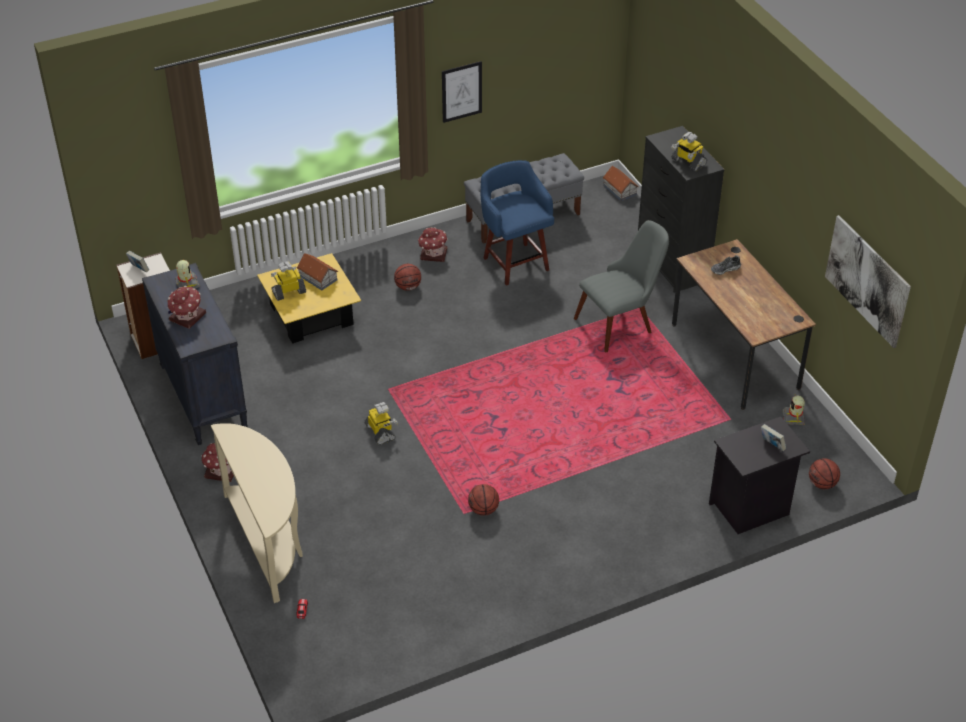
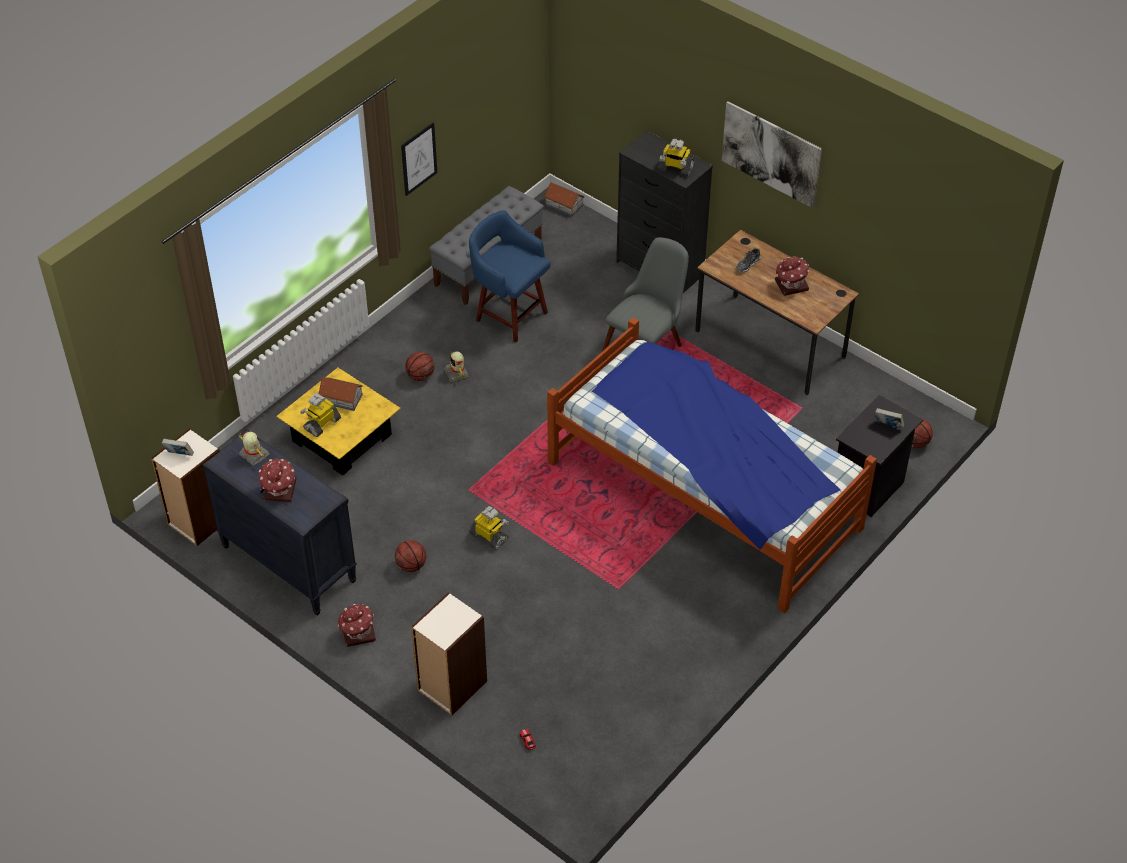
camera: 25 degrees left, 5 degrees up
beige console table [211,423,303,603] -> bookcase [411,592,487,716]
toy house [418,227,448,262] -> toy house moved to [775,256,809,296]
basketball [468,484,499,516] -> basketball moved to [395,540,426,572]
toy robot [783,396,805,425] -> toy robot moved to [444,351,469,382]
picture [825,215,911,348] -> picture moved to [722,101,822,208]
none -> bed [547,318,877,613]

